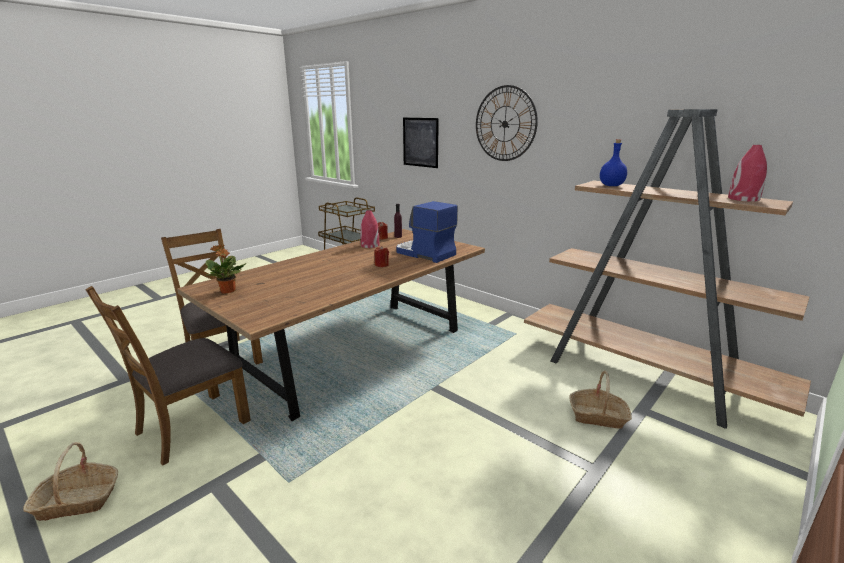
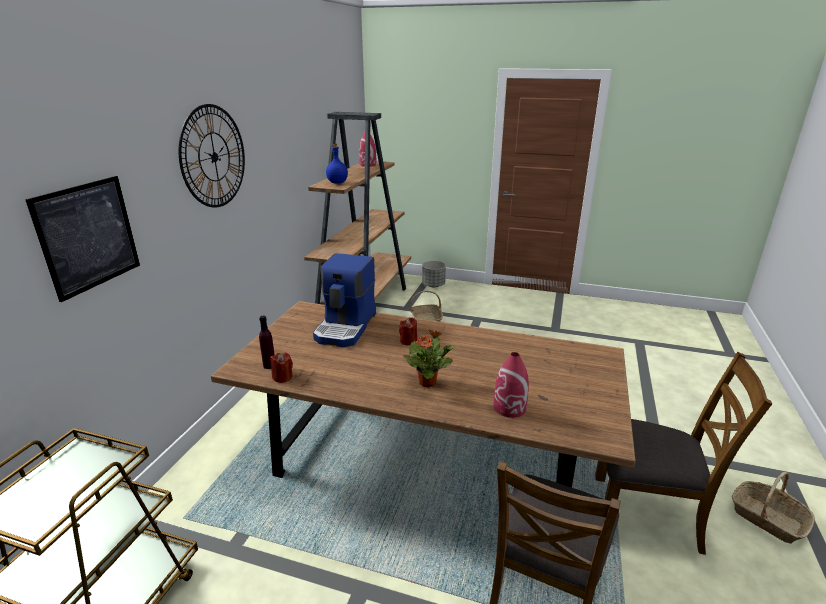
camera: 115 degrees left, 5 degrees up
potted plant [205,245,247,294] -> potted plant moved to [403,330,455,388]
red vase [360,210,379,248] -> red vase moved to [493,352,529,418]
none -> grey planter [422,261,446,288]

